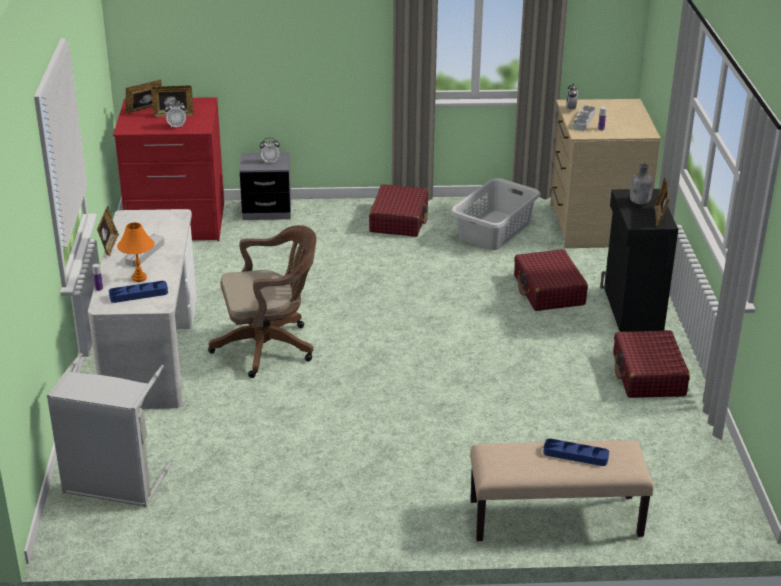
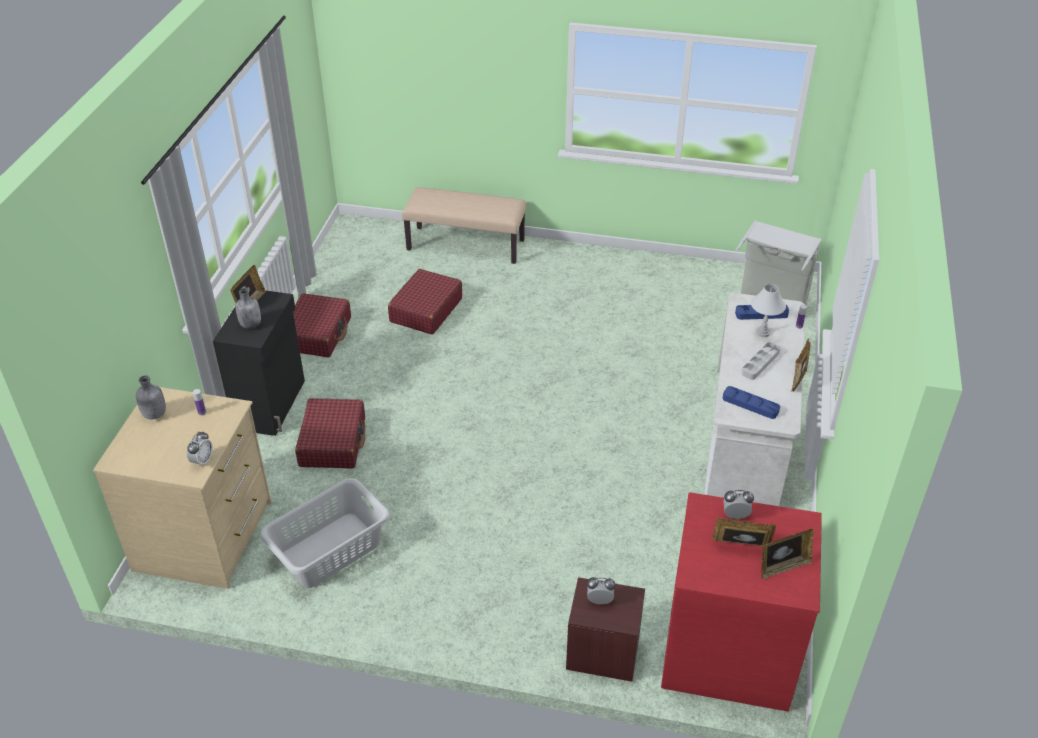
camera: 165 degrees left, 10 degrees up
orange table lamp [117,222,154,282] -> white table lamp [751,284,786,337]
brown office chair [208,225,316,378] -> none
grey nightstand [239,152,291,220] -> brown nightstand [566,577,645,682]
red suitcase [369,184,428,237] -> red suitcase moved to [388,269,462,335]
blue tray [543,438,609,466] -> blue tray moved to [723,386,780,419]
grey tray [573,106,595,131] -> none
none -> grey bottle [136,375,166,419]

